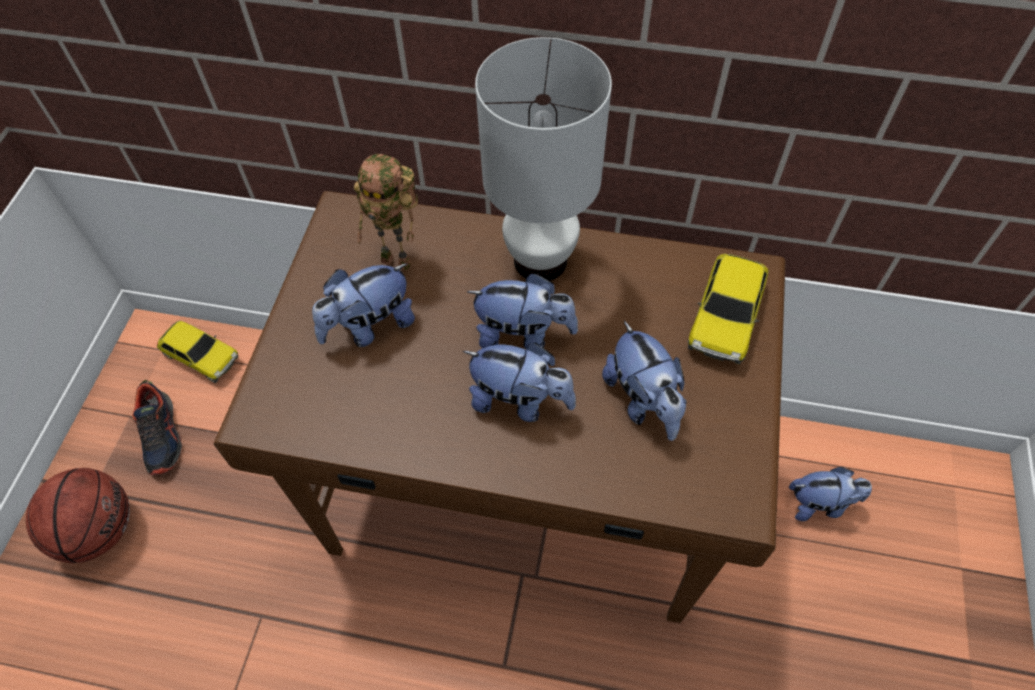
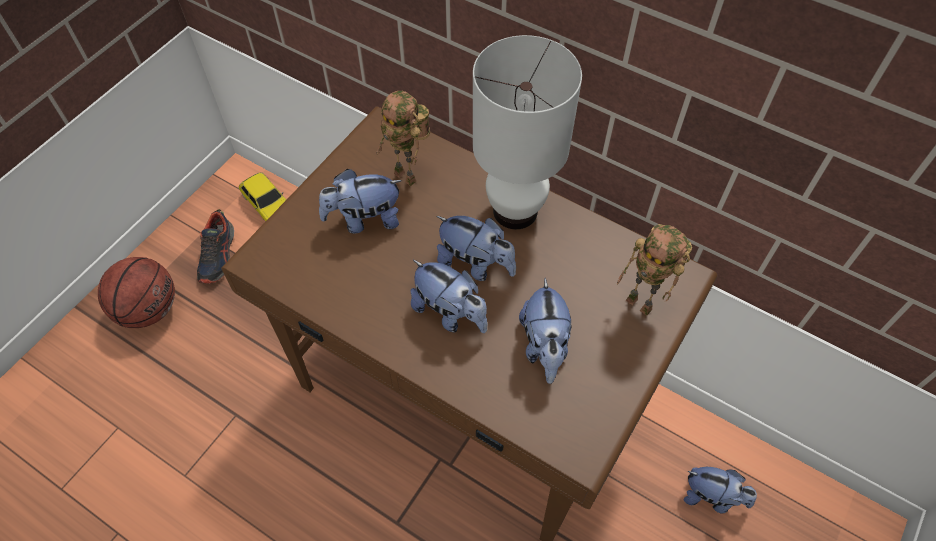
camera: 20 degrees right, 0 degrees up
toy car [688,254,768,365] -> toy robot [617,224,692,316]

